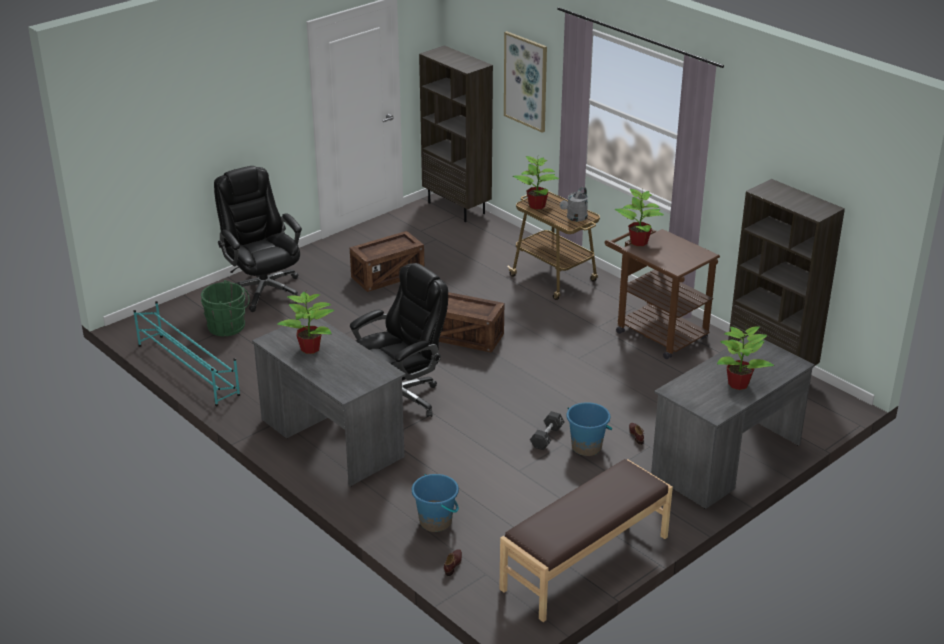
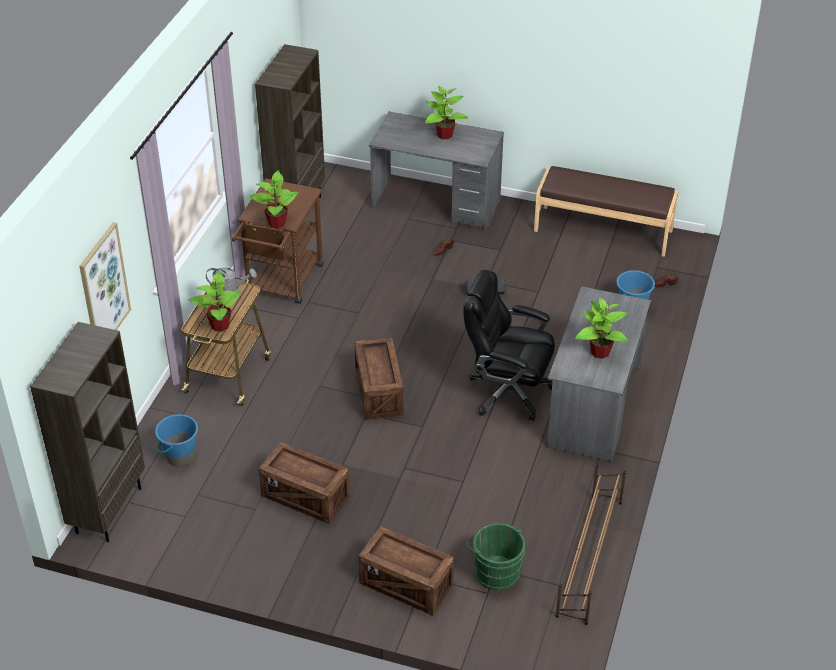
camera: 120 degrees left, 10 degrees up
turquoise shoe rack [133,301,240,406] -> brown shoe rack [555,465,626,625]
black office chair [214,166,302,312] -> crate [358,526,454,615]
blue bucket [567,402,612,456] -> blue bucket moved to [155,413,198,467]

